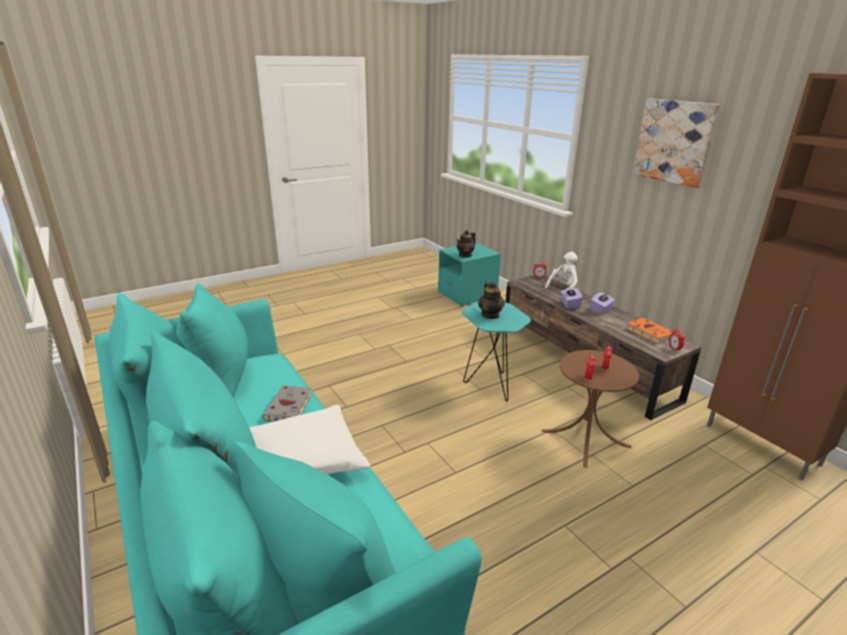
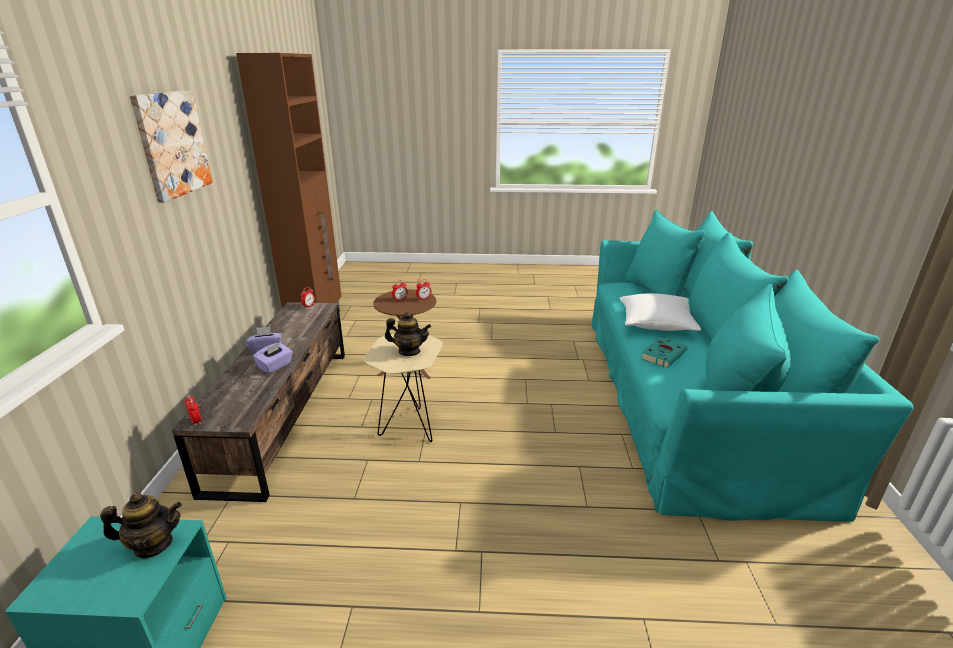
camera: 145 degrees left, 0 degrees up
grey book [263,385,312,422] -> turquoise book [641,337,687,368]
turquoise side table [462,302,531,401] -> beige side table [364,334,443,442]
teapot [478,282,505,319] -> teapot turned 75 degrees clockwise [385,312,431,356]
white plush toy [545,252,578,290] -> none
orange book [626,318,673,344] -> none

